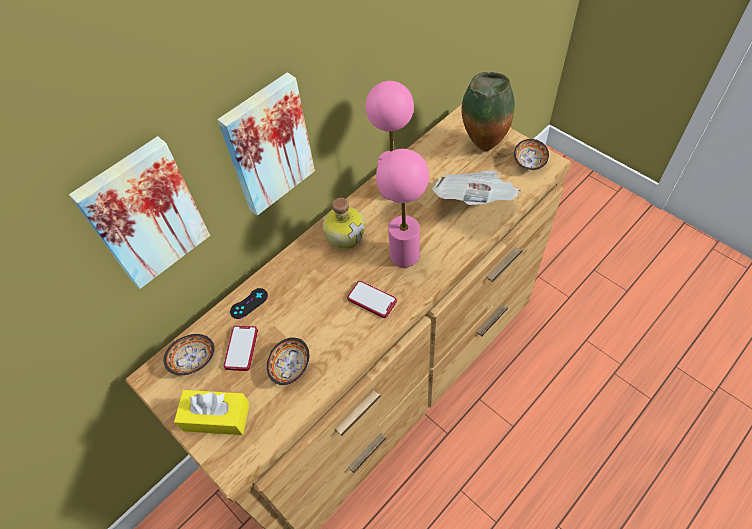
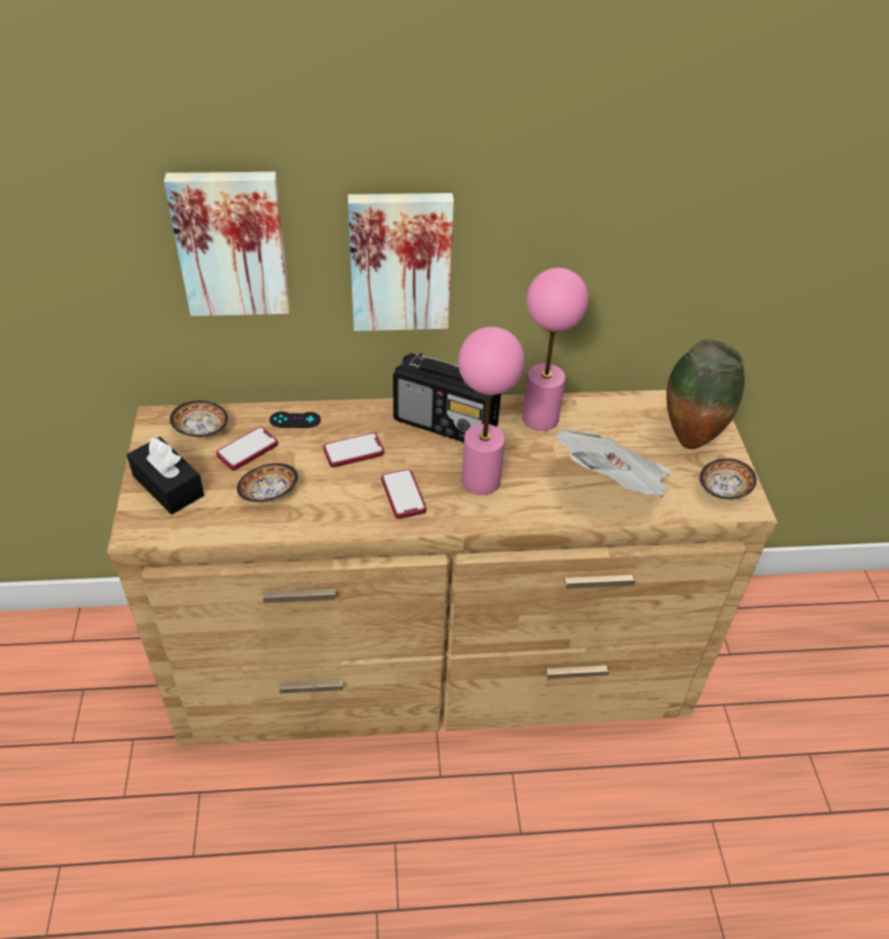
camera: 35 degrees right, 10 degrees down
yellow tissue box [174,390,250,435] -> black tissue box [127,437,204,515]
bottle [322,198,365,249] -> radio [393,353,501,442]
none -> phone [323,433,384,468]

